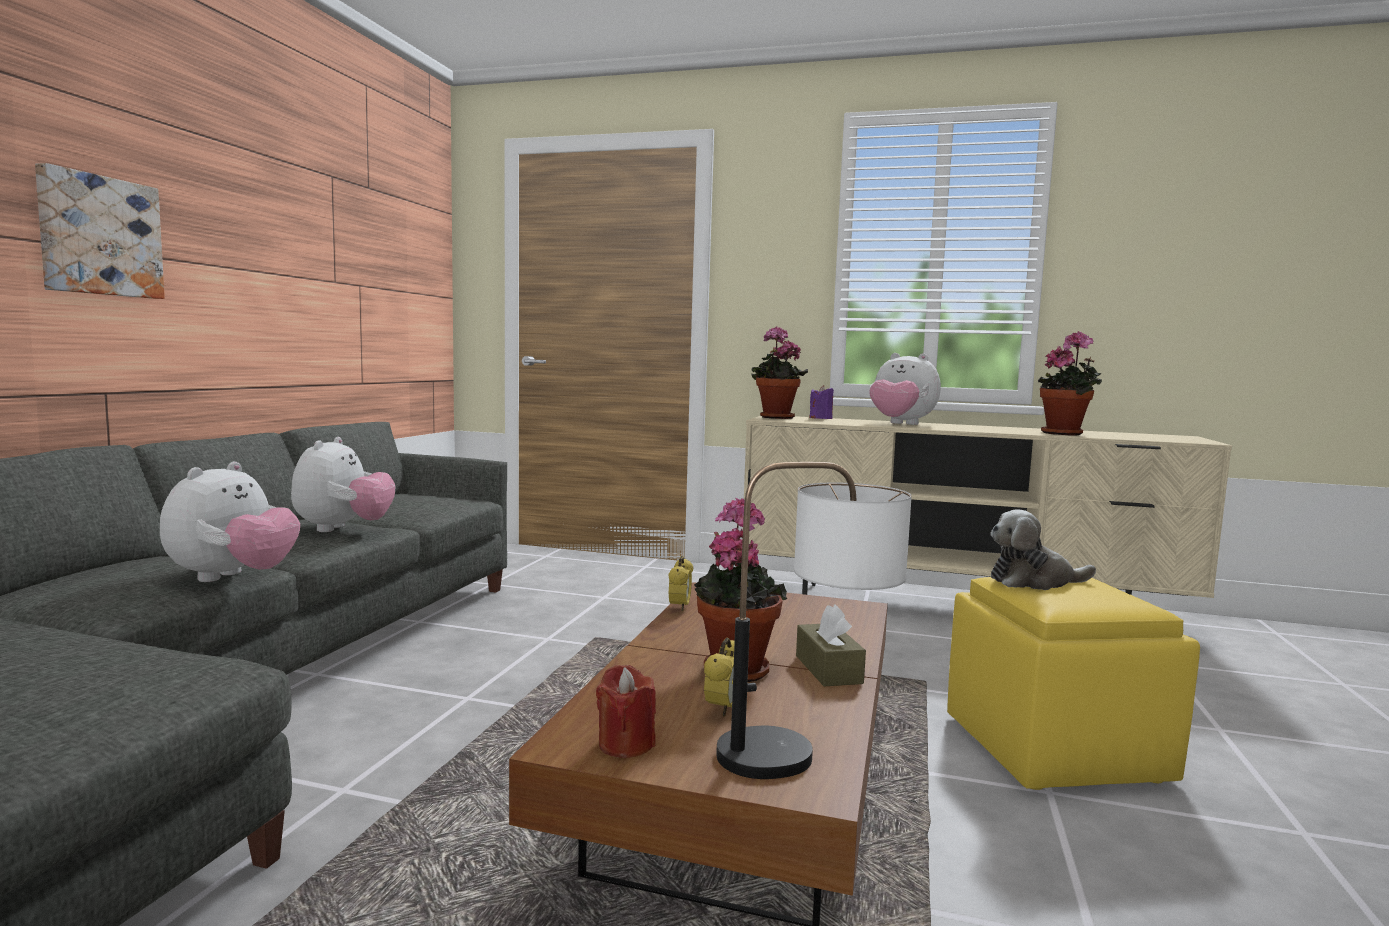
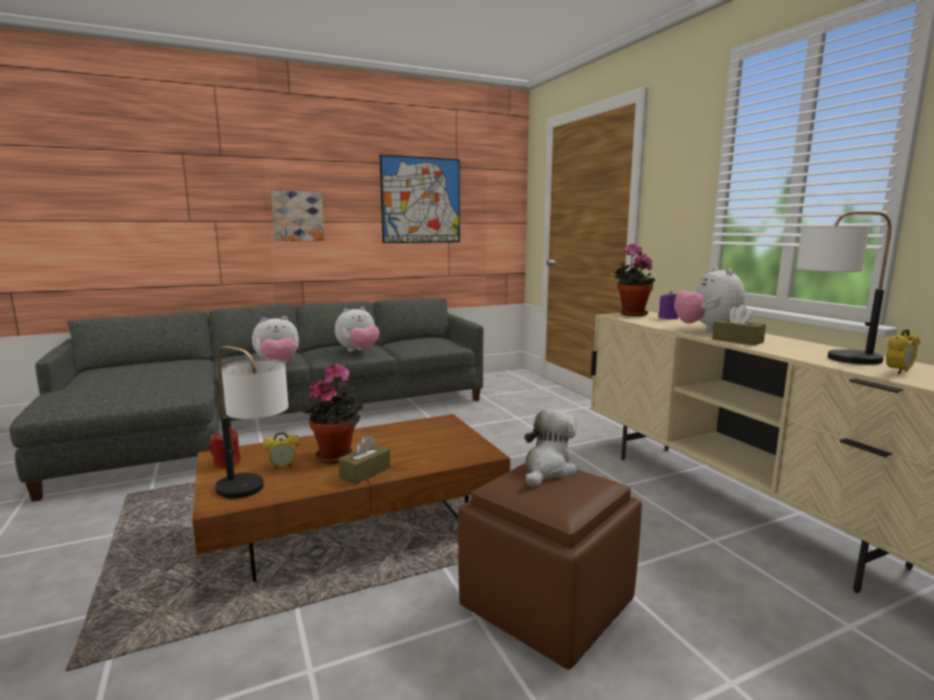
camera: 50 degrees right, 5 degrees up
alarm clock [668,556,693,611] -> alarm clock moved to [886,329,920,374]
yellow ottoman [947,577,1200,790] -> brown ottoman [458,463,642,670]
plush toy [990,510,1096,590] -> plush toy turned 75 degrees clockwise [524,409,577,487]
potted plant [1038,331,1102,436] -> table lamp [796,211,892,364]
none -> picture [380,155,460,243]
none -> brown tissue box [712,305,766,346]

